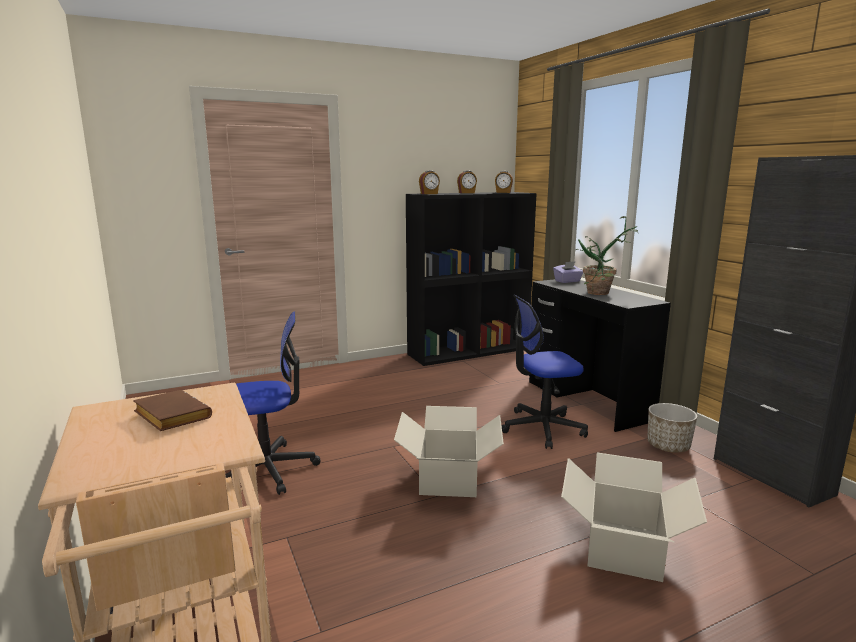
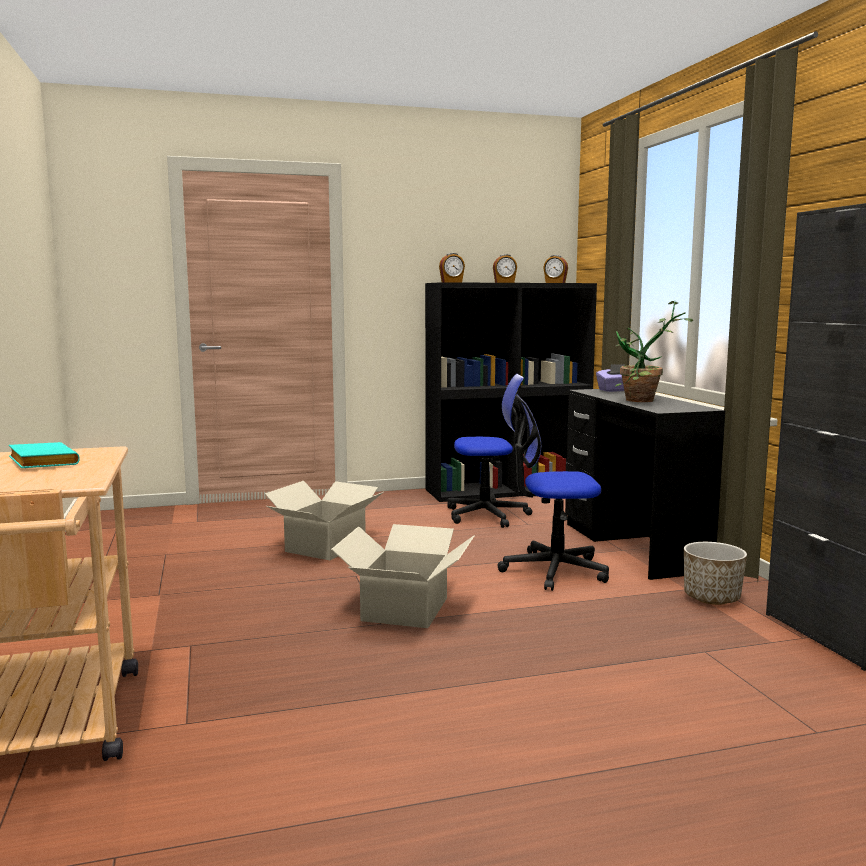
camera: 10 degrees right, 5 degrees down
brown book [133,390,212,431] -> turquoise book [9,442,80,468]
office chair [225,311,320,495] -> office chair moved to [447,374,532,528]
cardboard box [561,452,707,582] -> cardboard box moved to [265,481,384,560]

